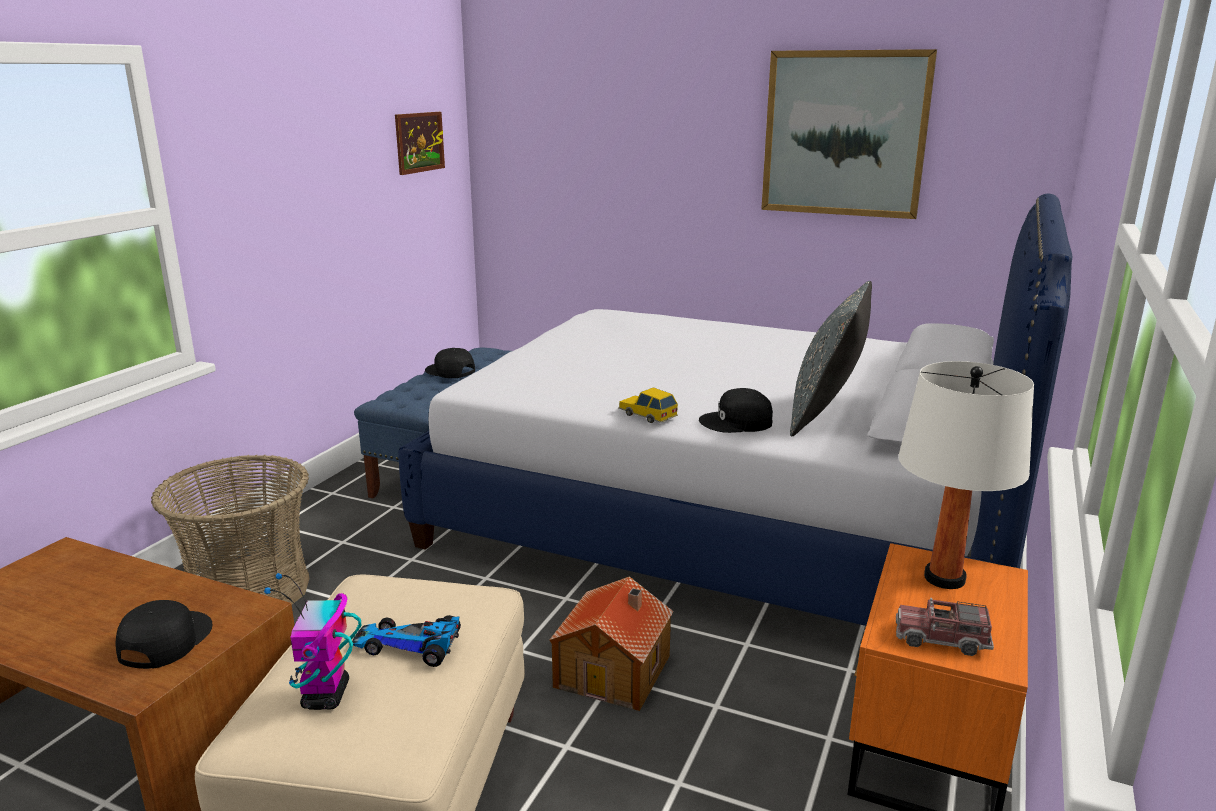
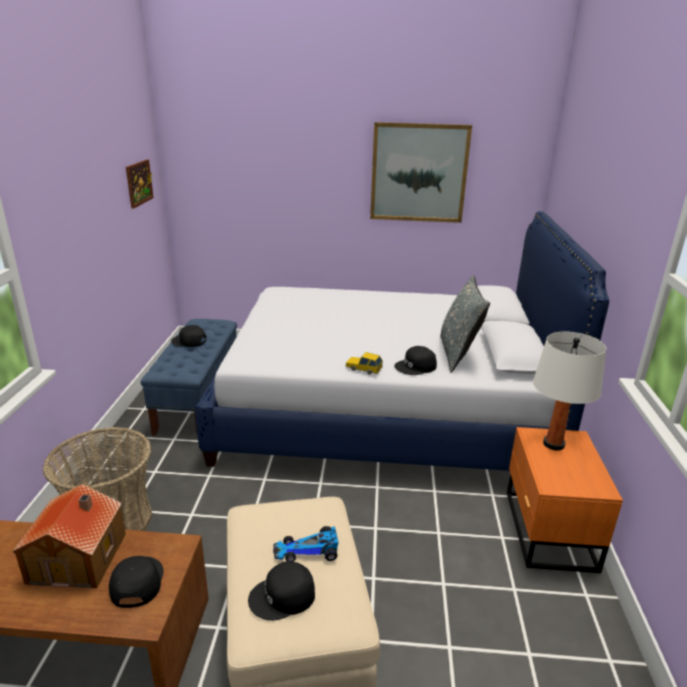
camera: 20 degrees left, 5 degrees up
toy robot [264,573,362,710] -> black cap [248,561,315,621]
toy house [549,576,674,711] -> toy house moved to [12,484,126,588]
toy truck [896,598,994,656] -> none

